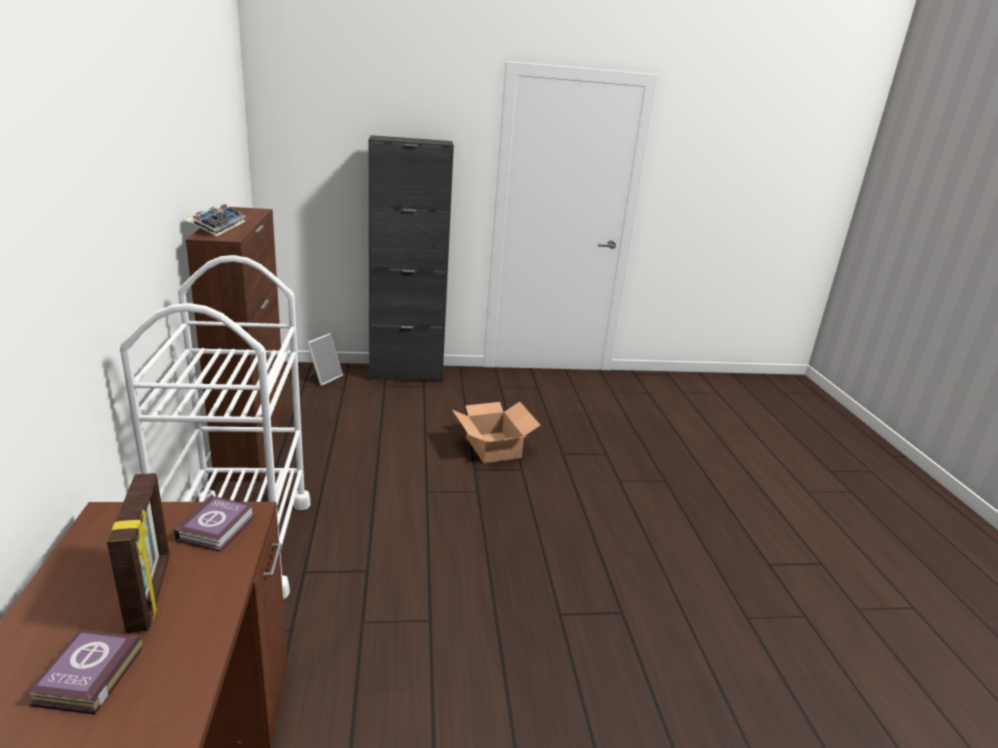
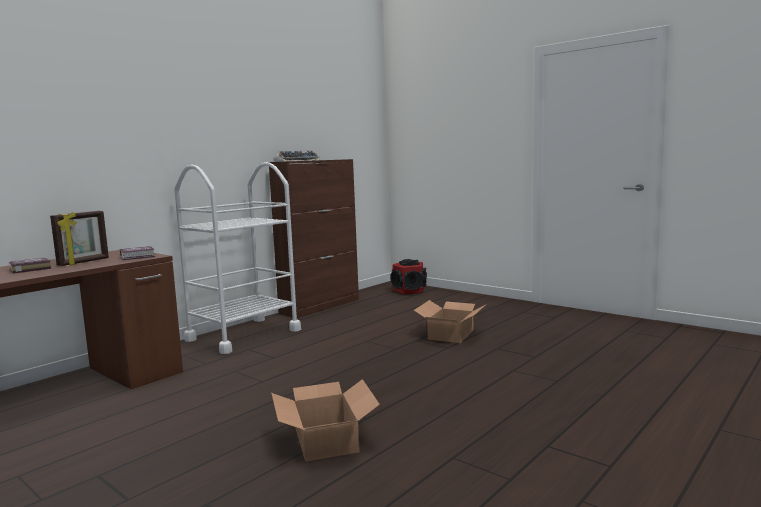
camera: 50 degrees right, 15 degrees down
picture frame [307,333,343,386] -> speaker [390,259,427,294]
black cabinet [369,135,454,382] -> none
none -> cardboard box [271,379,380,462]

